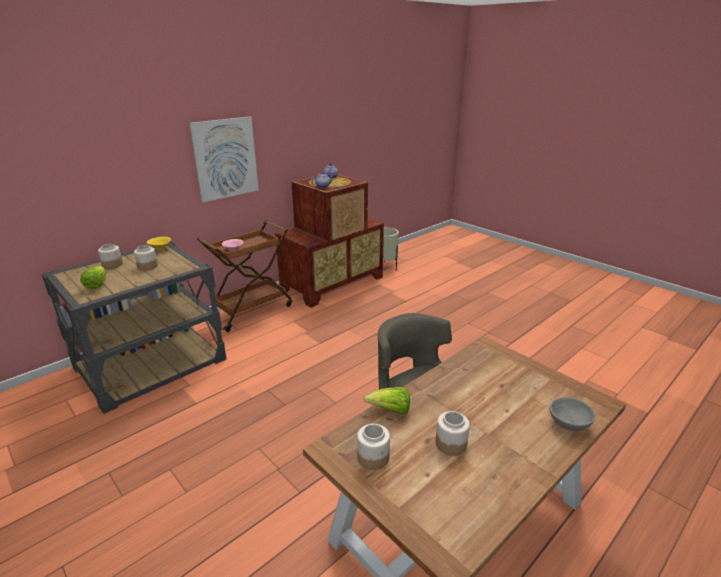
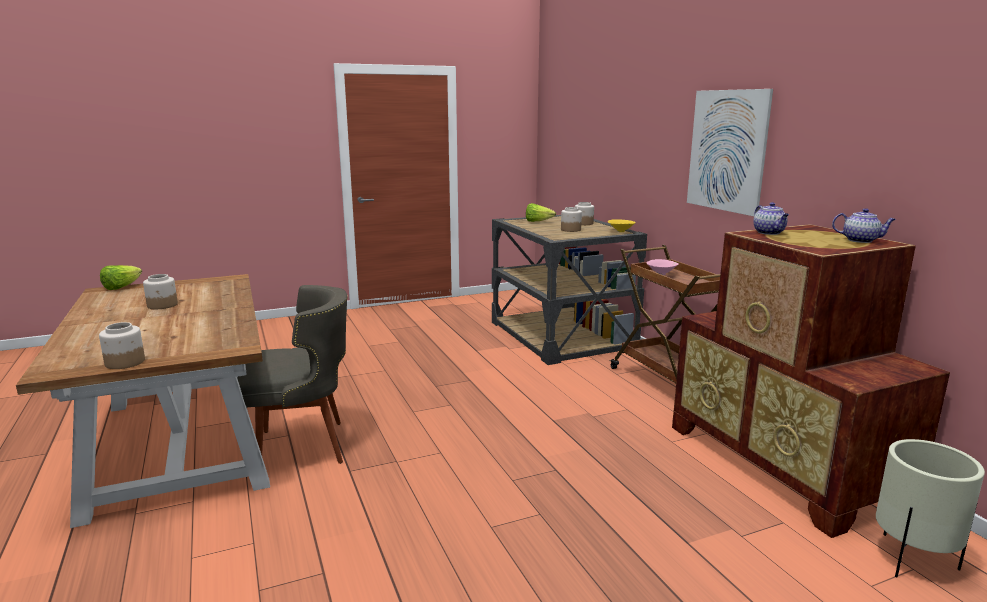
camera: 110 degrees right, 10 degrees down
jar [357,424,390,470] -> jar moved to [99,322,145,369]
lettuce [364,387,410,414] -> lettuce moved to [100,265,142,290]
grey bowl [549,397,595,431] -> none

